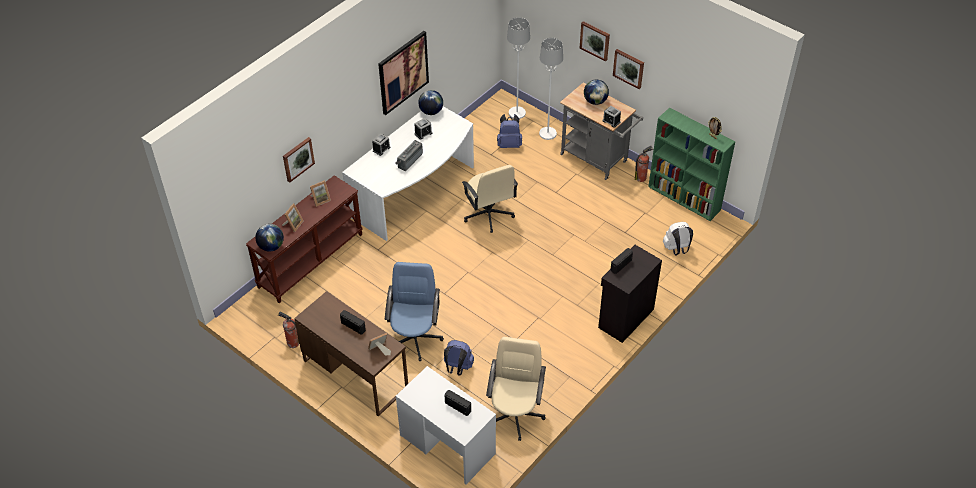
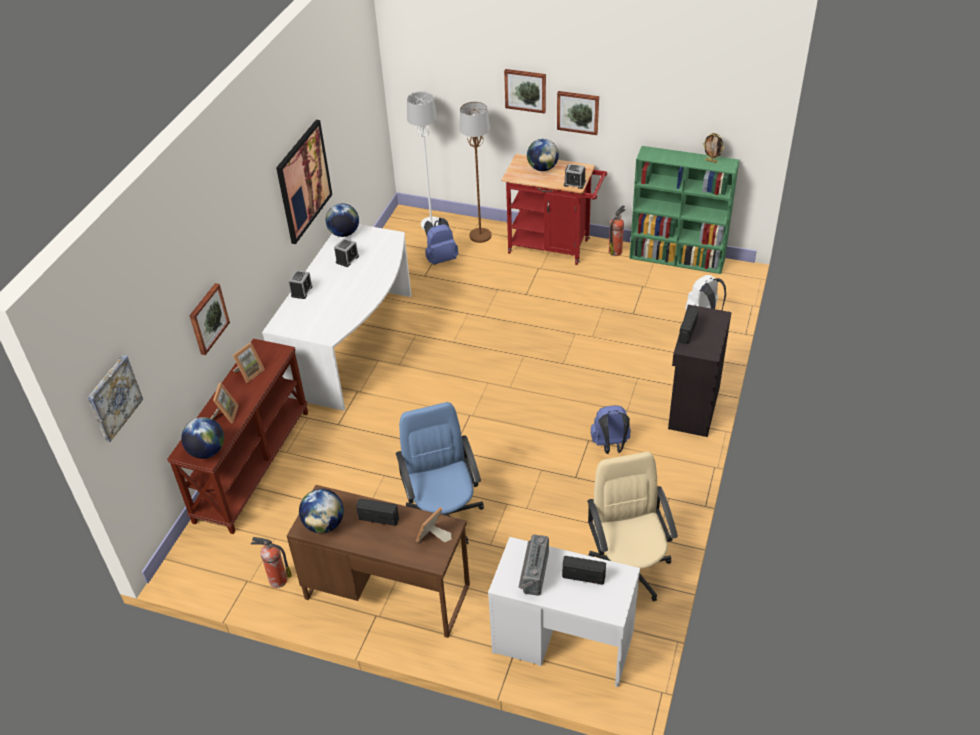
camera: 20 degrees left, 5 degrees down
radio [395,140,423,171] -> radio moved to [519,534,549,596]
blue backpack [444,340,474,376] -> blue backpack moved to [591,405,631,454]
beige office chair [462,165,518,233] -> none
white floor lamp [539,38,563,140] -> brown floor lamp [460,101,491,243]
grey cart [560,82,643,180] -> red cart [501,154,607,265]
none -> picture [87,355,143,442]
none -> globe [299,489,344,533]

